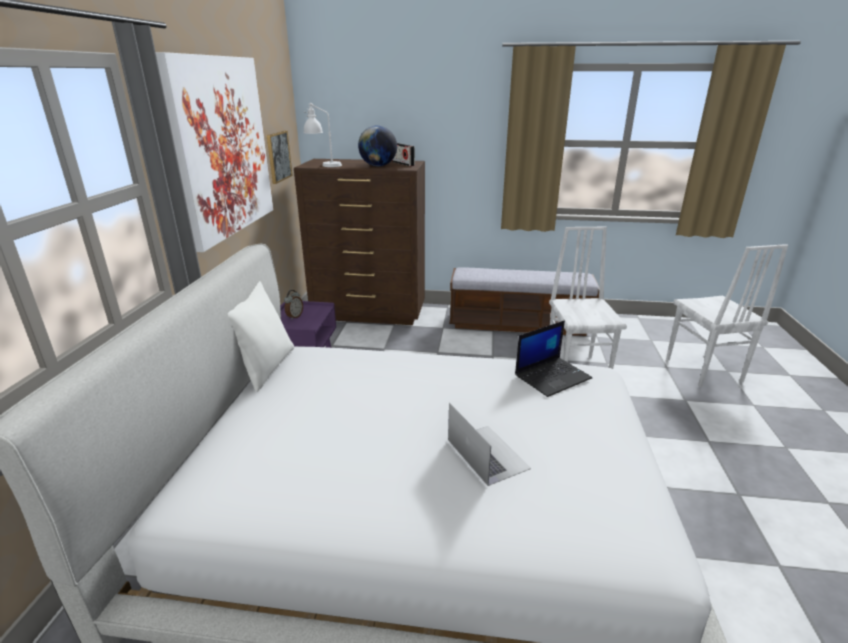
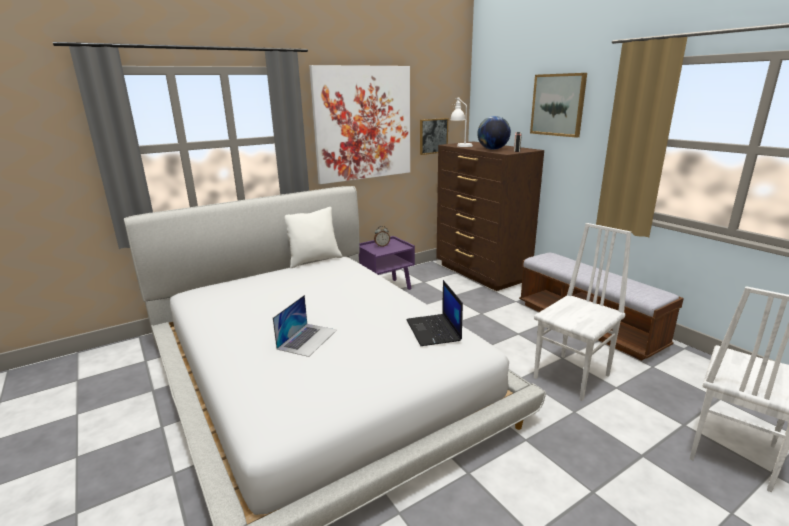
camera: 50 degrees right, 5 degrees down
laptop [515,320,592,397] -> laptop turned 60 degrees clockwise [406,280,463,346]
none -> picture [530,73,587,138]

